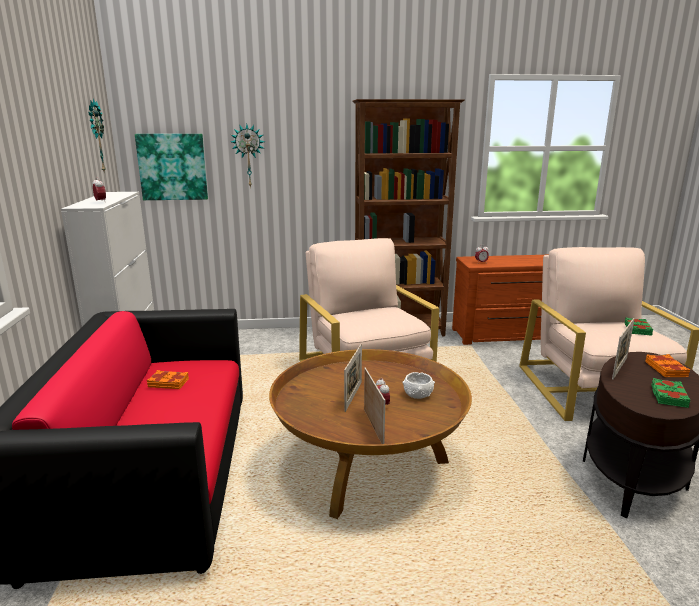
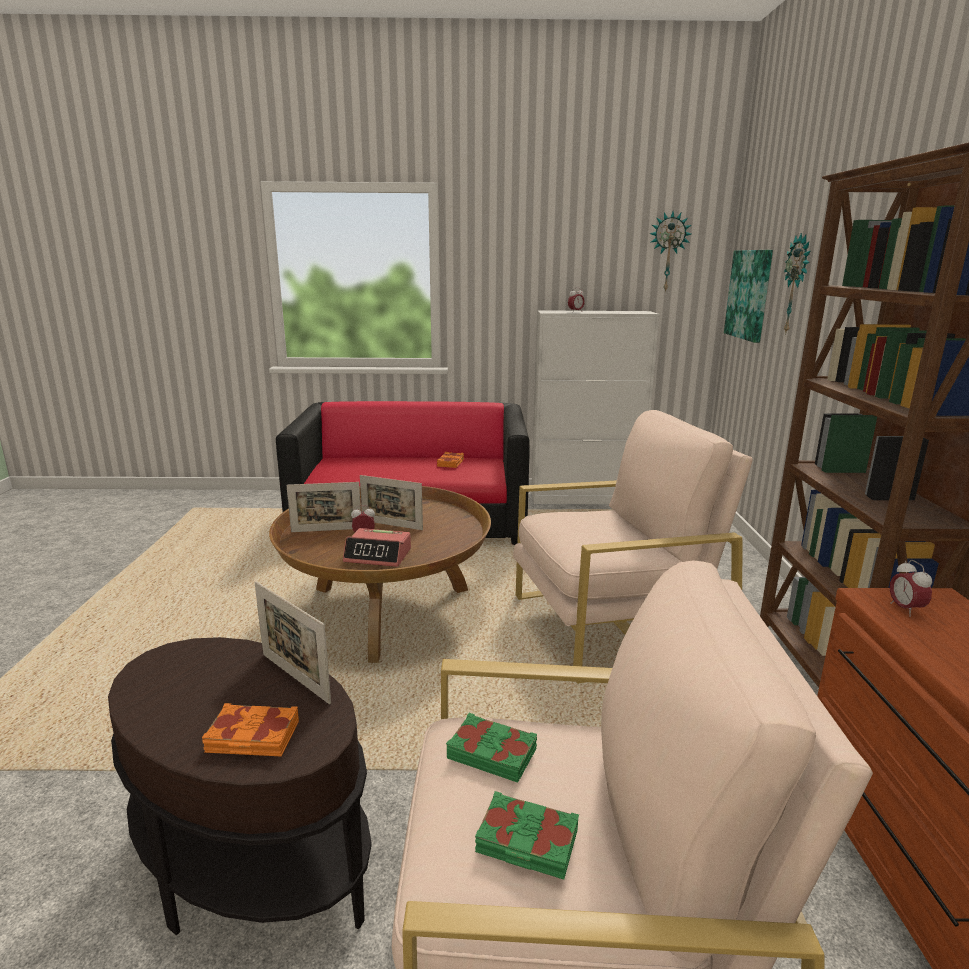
camera: 95 degrees right, 0 degrees up
white bowl [403,372,435,399] -> alarm clock [343,528,411,567]
green book [651,378,690,408] -> green book moved to [446,713,537,783]

